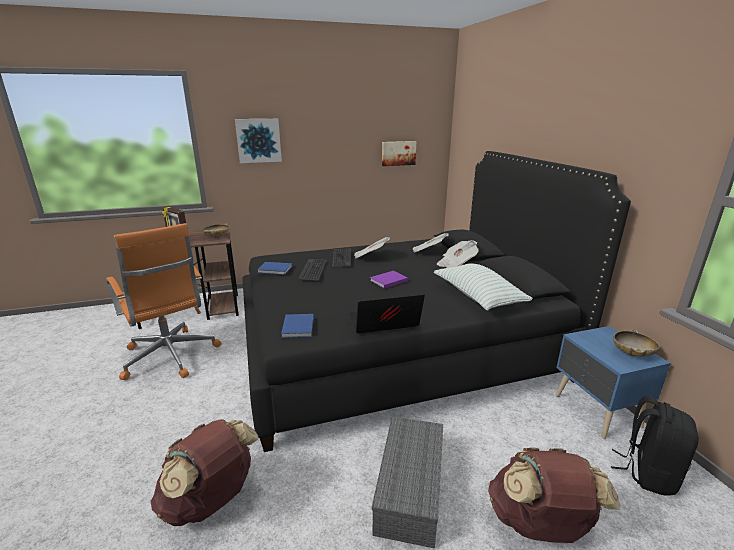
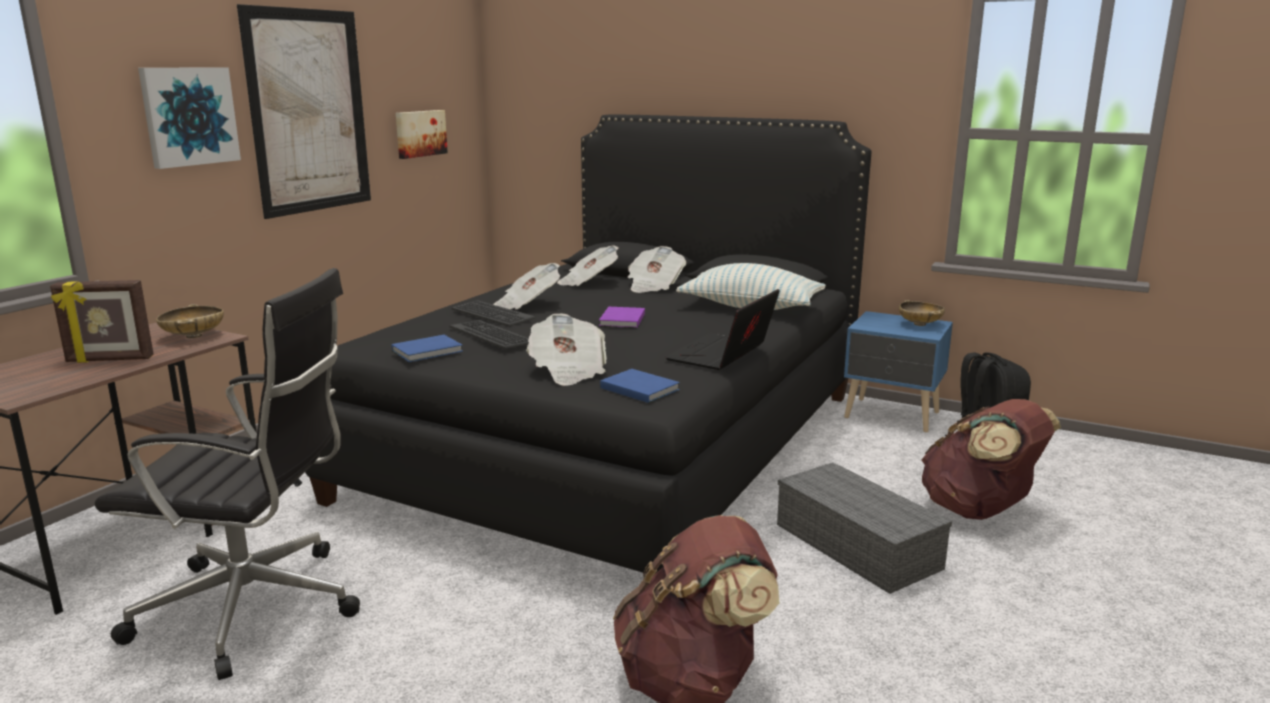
camera: 45 degrees left, 5 degrees down
orange office chair [106,223,222,380] -> black office chair [95,268,360,680]
none -> picture [237,4,371,219]
none -> newspaper [526,313,607,386]

